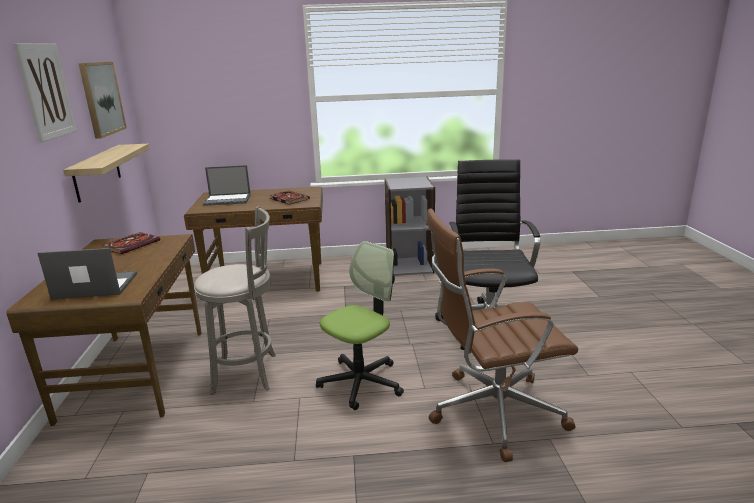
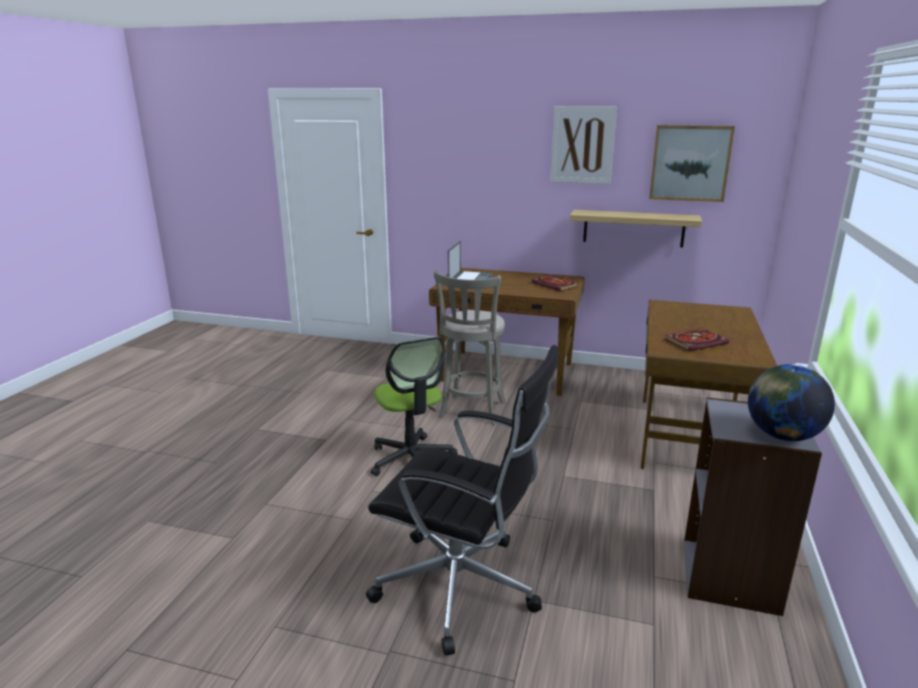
camera: 110 degrees right, 0 degrees up
laptop [203,165,251,206] -> none
brown office chair [426,208,578,462] -> none
none -> globe [748,364,835,441]

